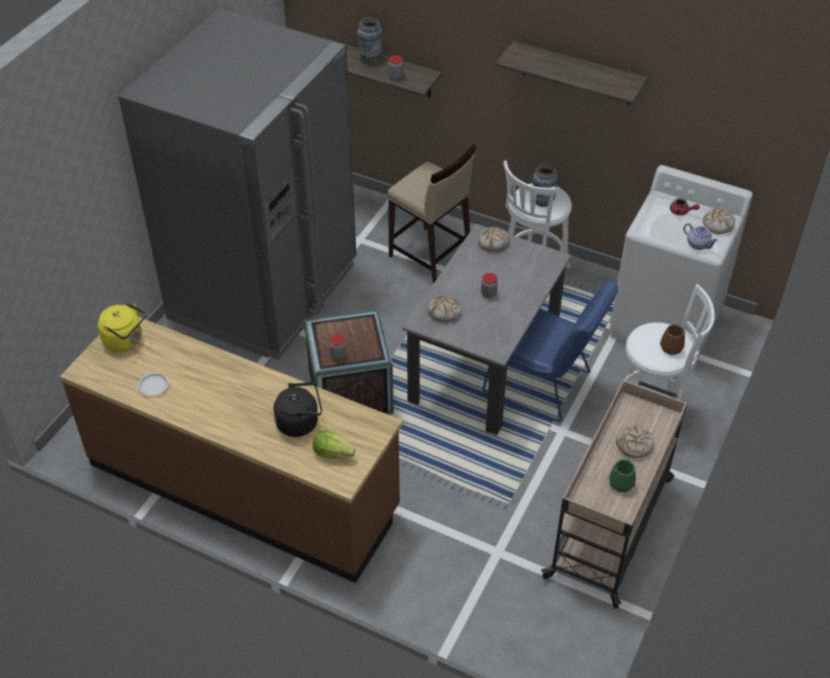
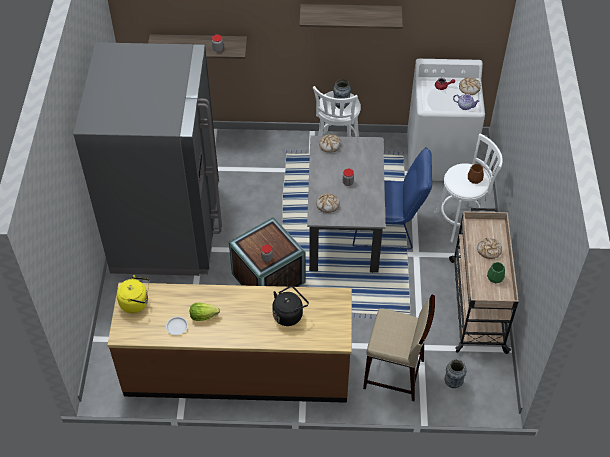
camera: 25 degrees left, 5 degrees up
lettuce [313,430,356,459] -> lettuce moved to [190,303,220,321]
vase [357,17,382,63] -> vase moved to [444,359,466,388]
beige stool [387,144,476,283] -> beige stool moved to [363,295,435,401]

